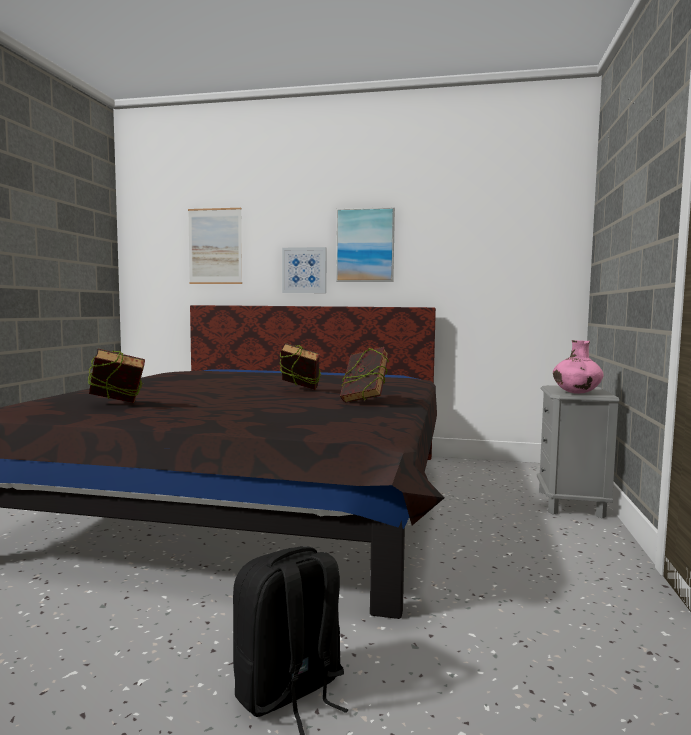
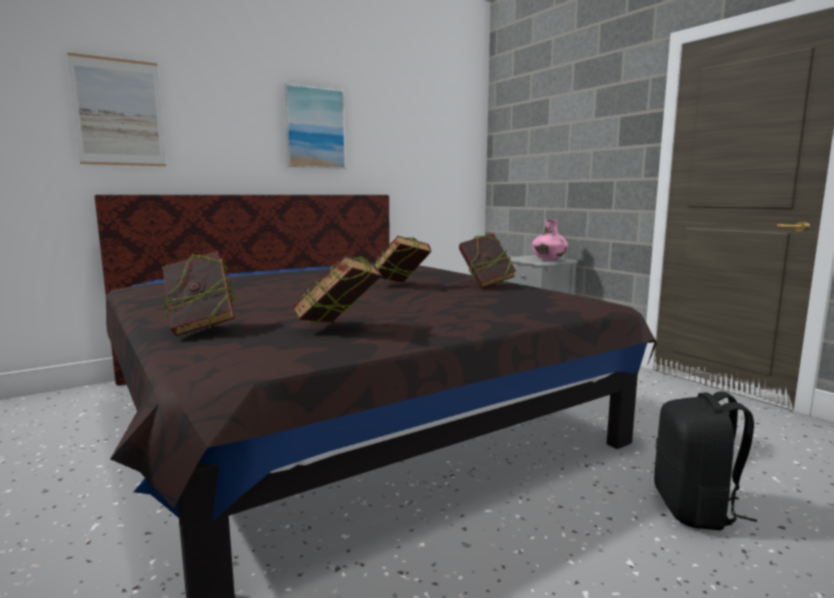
camera: 45 degrees left, 5 degrees up
picture [282,247,327,293] -> none
none -> book [162,251,235,336]

